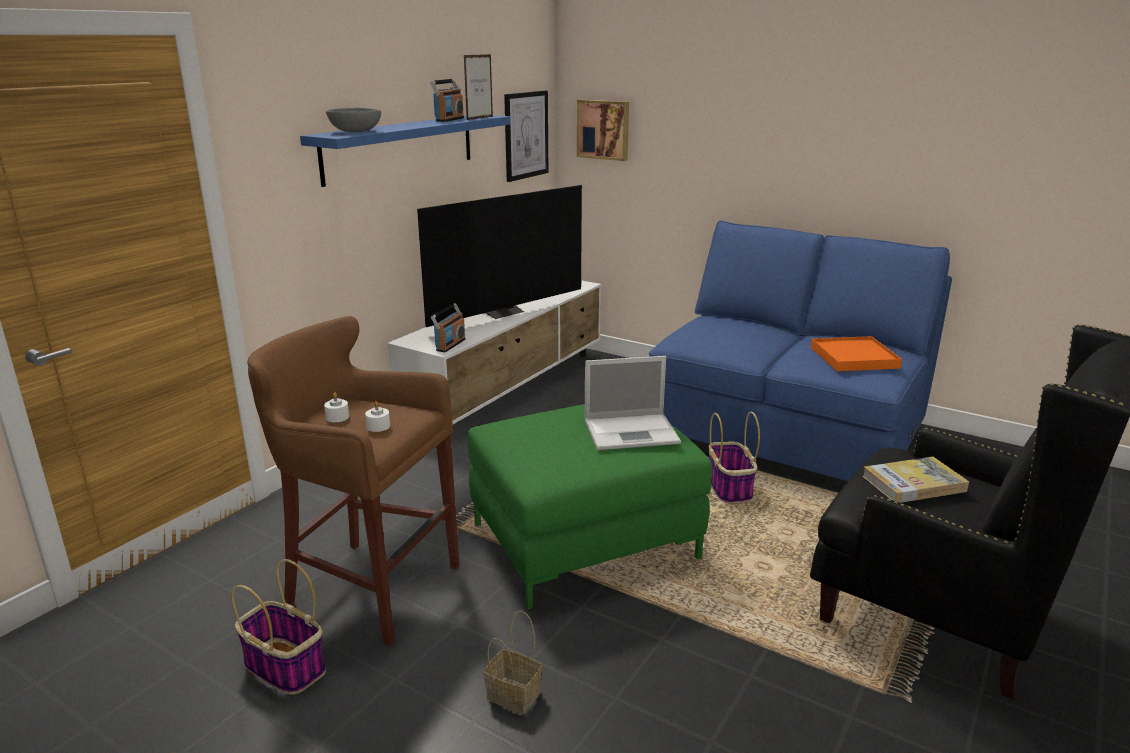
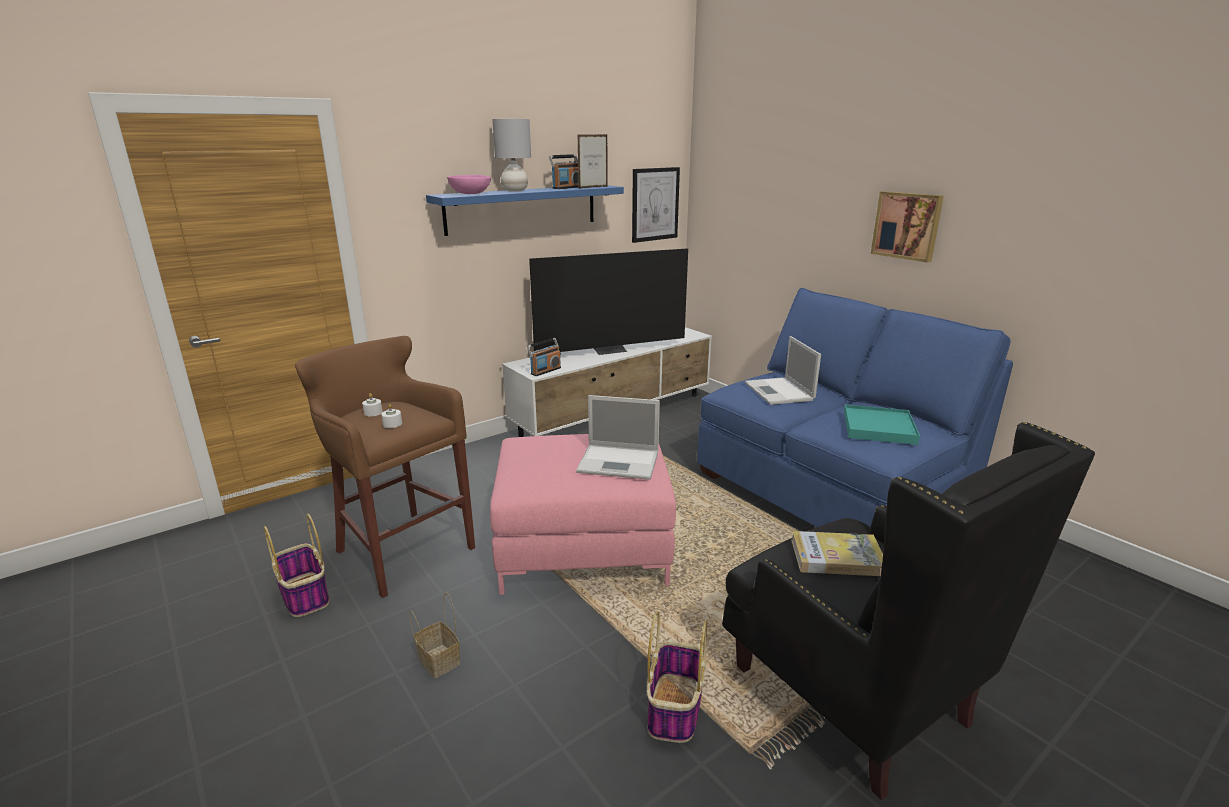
camera: 20 degrees right, 0 degrees up
grey bowl [326,108,381,132] -> pink bowl [447,175,491,194]
green ottoman [467,404,712,609] -> pink ottoman [490,434,676,595]
picture [577,100,629,161] -> picture moved to [871,191,944,262]
basket [709,412,760,504] -> basket moved to [647,611,707,743]
orange tray [811,336,902,371] -> turquoise tray [844,405,920,445]
none -> grey table lamp [492,119,531,192]
none -> laptop [745,336,821,405]

